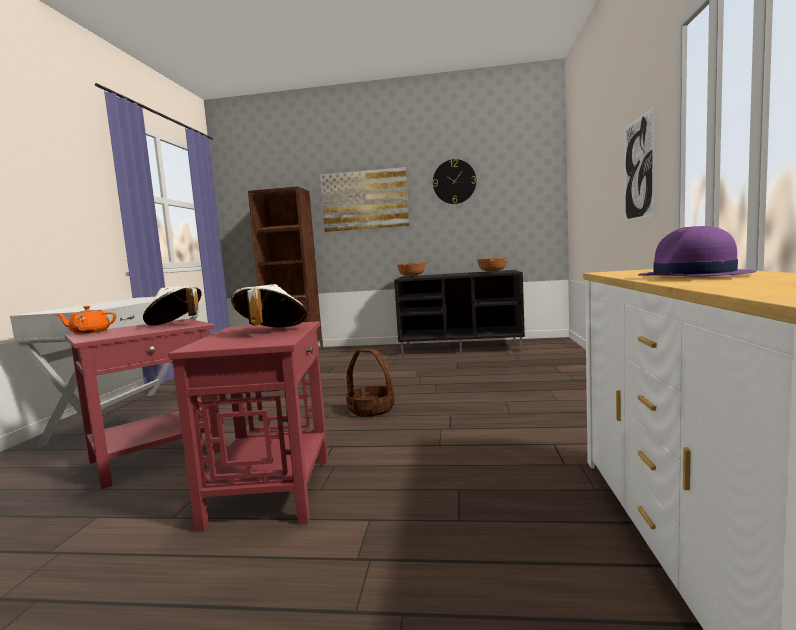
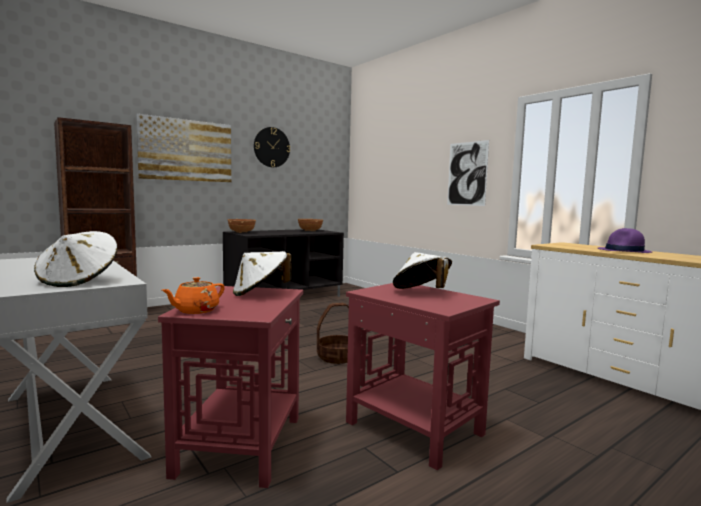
camera: 45 degrees left, 0 degrees up
none -> white hat [34,231,117,287]

